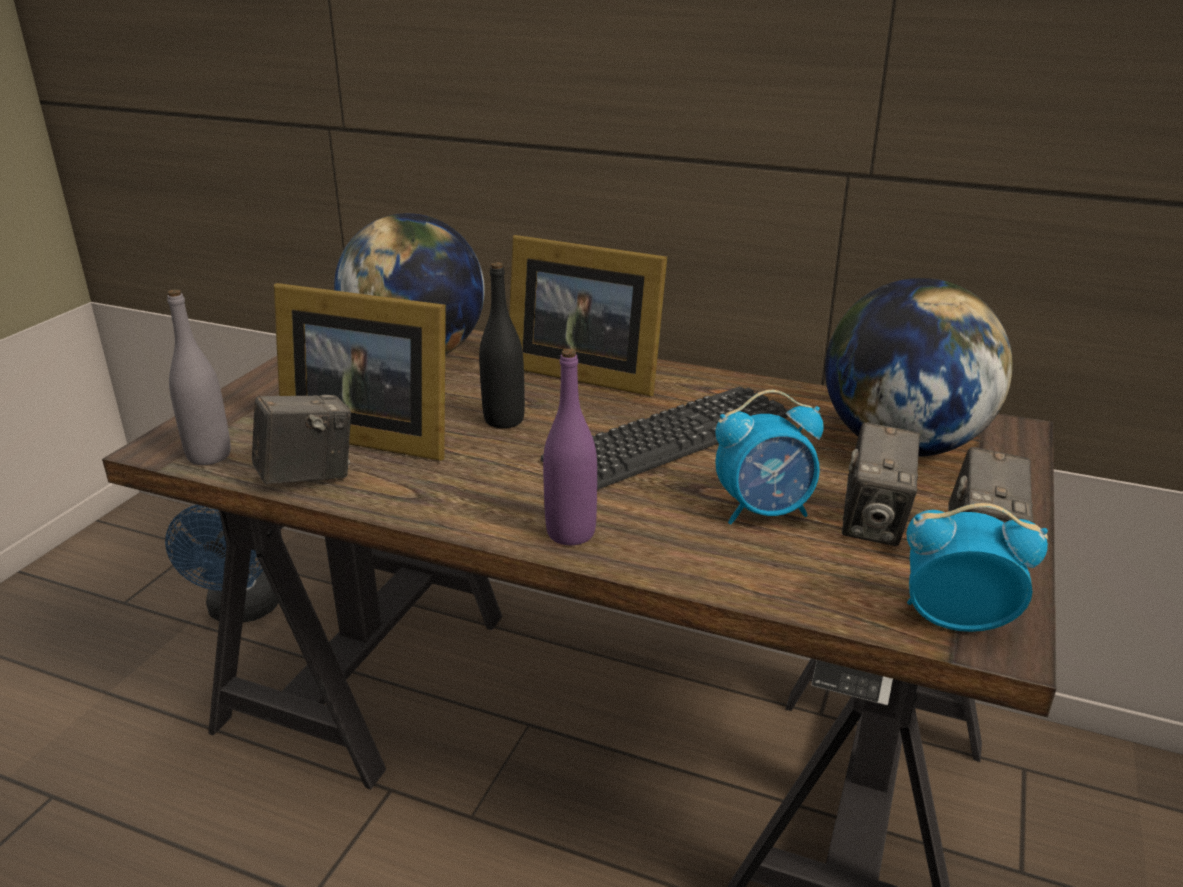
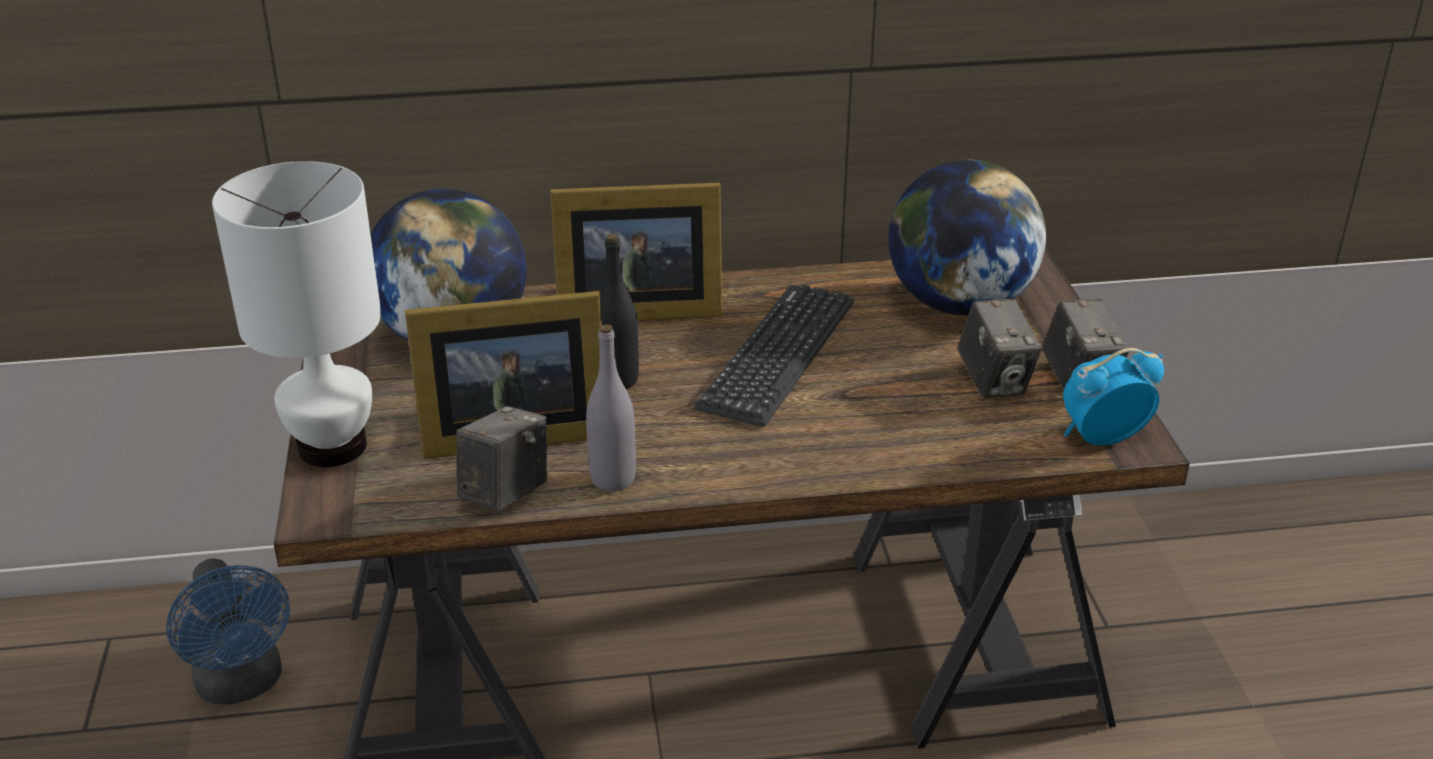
camera: 30 degrees left, 5 degrees up
grey bottle [167,289,231,465] -> grey bottle moved to [586,324,636,492]
purple bottle [543,349,597,545] -> none
alarm clock [715,390,824,524] -> none
none -> white table lamp [212,161,381,467]

